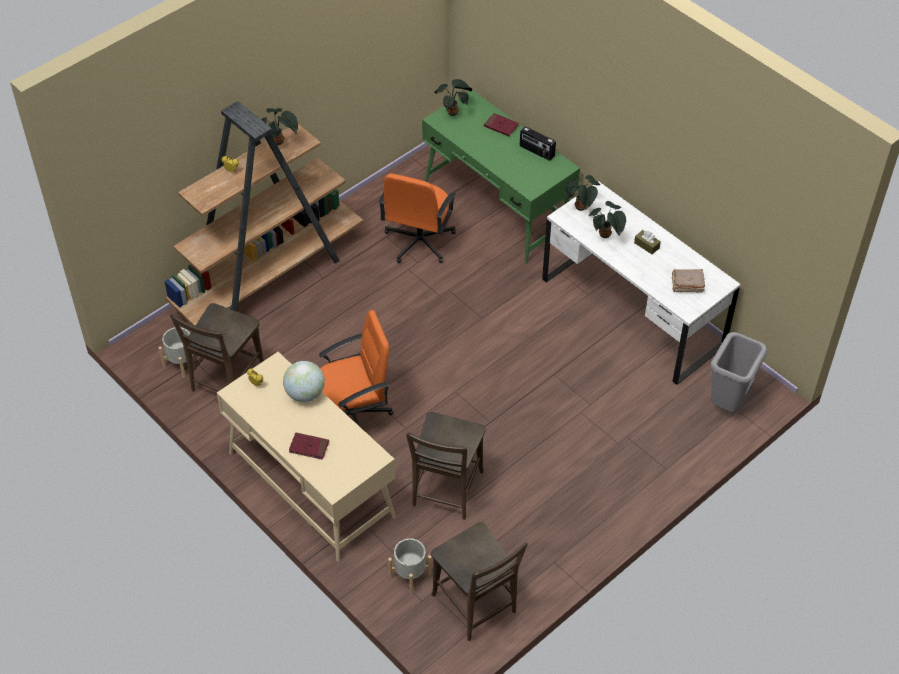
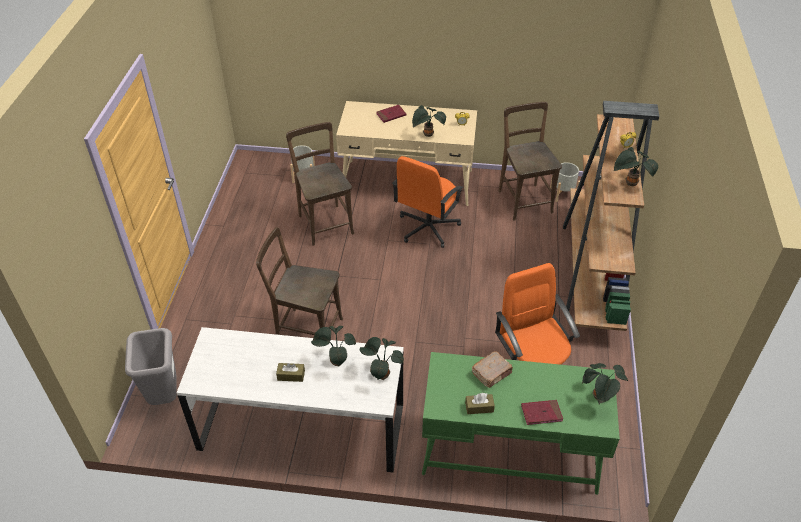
camera: 140 degrees right, 5 degrees down
globe [283,361,325,402] -> potted plant [412,105,446,137]
brown chair [431,522,528,641] -> brown chair moved to [256,227,343,335]
radio [520,127,556,161] -> brown tissue box [465,393,495,414]
brown book [672,269,705,293] -> brown book moved to [472,351,513,388]

